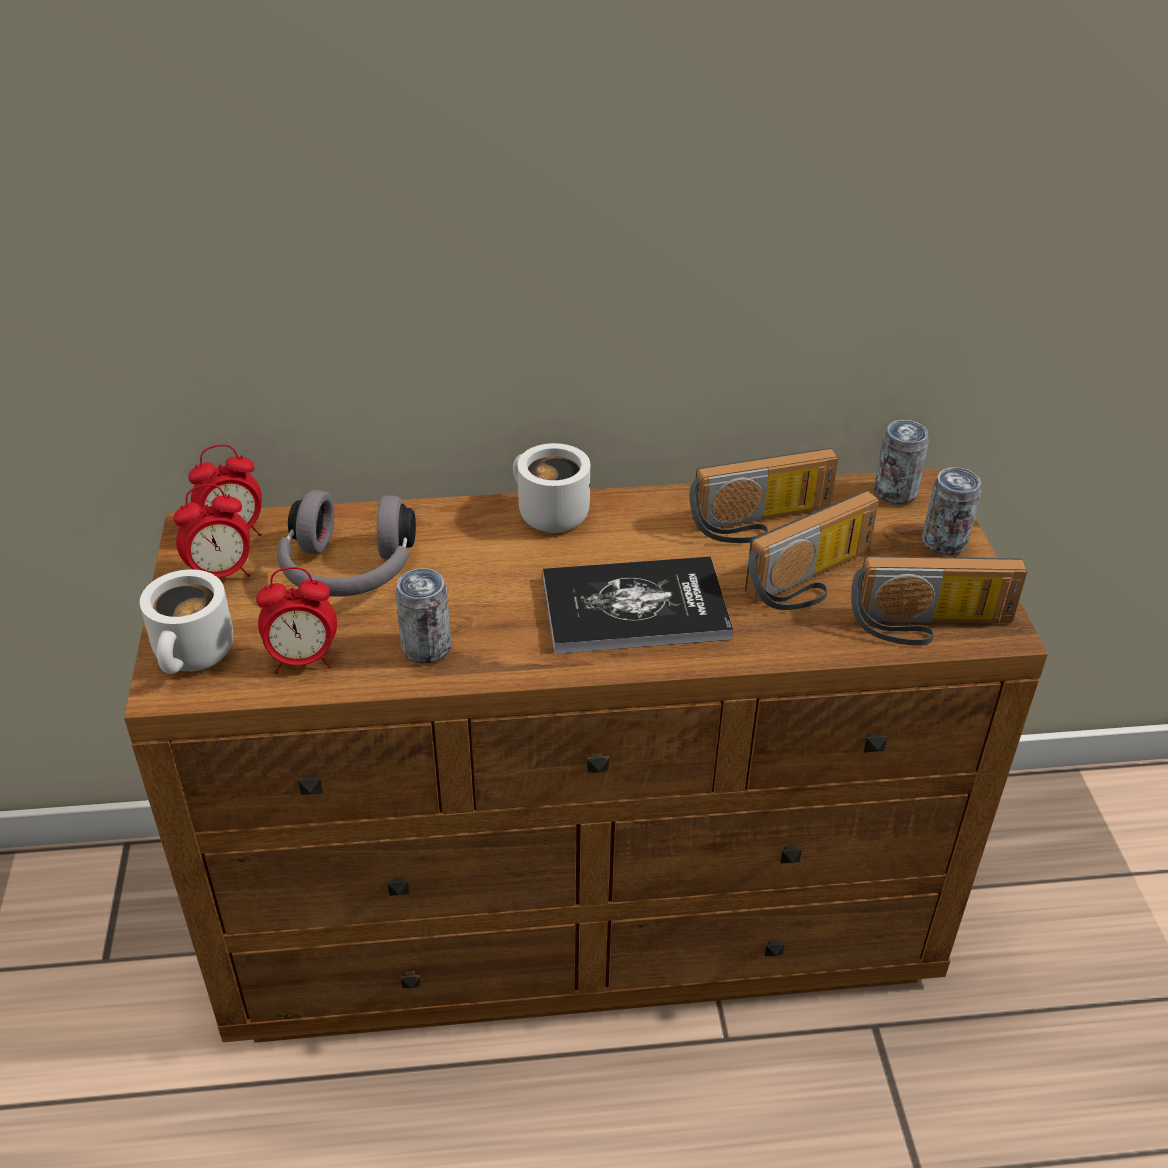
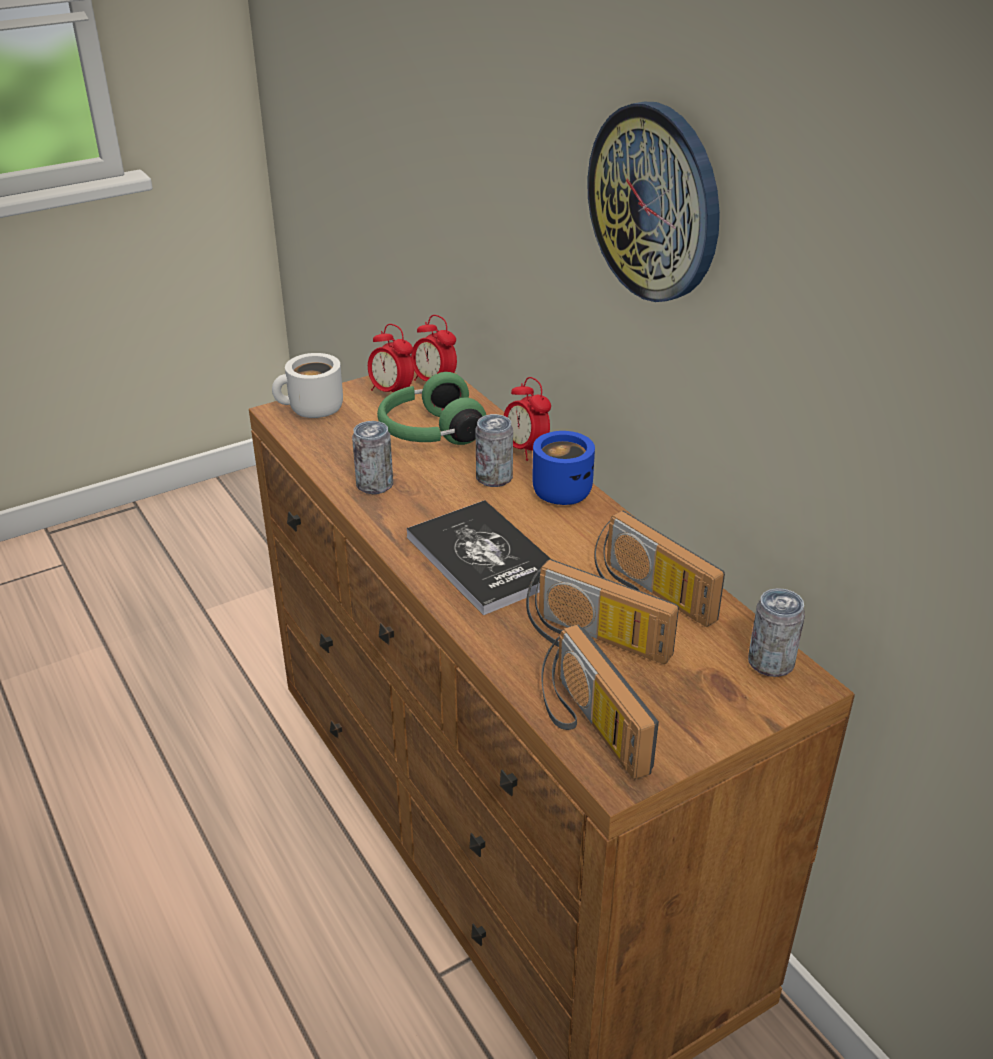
camera: 65 degrees right, 5 degrees down
alarm clock [256,567,337,674] -> alarm clock moved to [504,377,551,461]
grey headphones [277,490,416,597] -> green headphones [377,372,486,445]
white mug [513,443,590,533] -> blue mug [532,431,595,505]
can [922,468,981,556] -> can moved to [476,414,513,487]
none -> wall clock [587,102,720,302]

